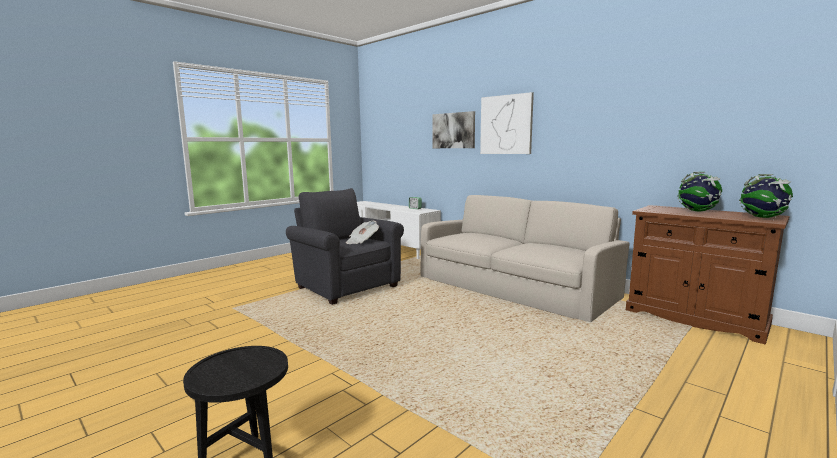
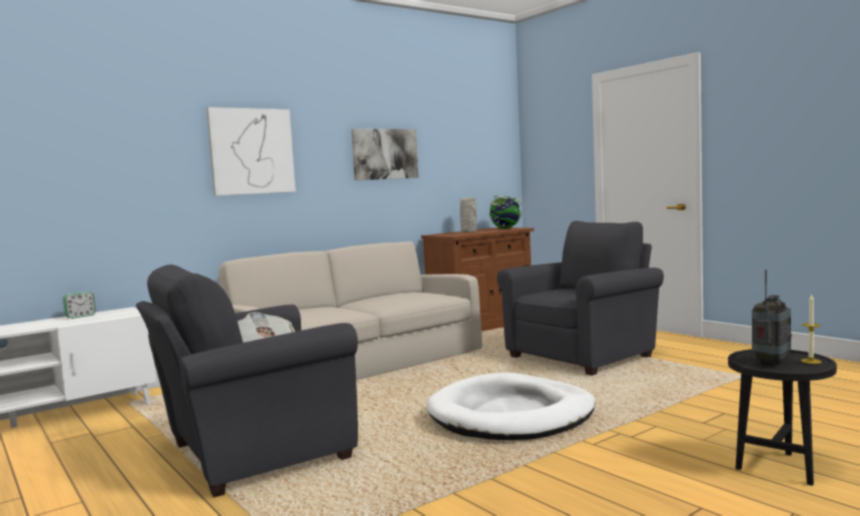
camera: 80 degrees left, 5 degrees down
picture [432,111,475,148] -> picture moved to [351,129,419,180]
globe [677,172,722,211] -> grey vase [460,198,477,233]
none -> white dog bed [426,373,596,440]
none -> grey armchair [497,221,664,376]
none -> radio [752,270,792,365]
none -> candle [801,294,822,364]

